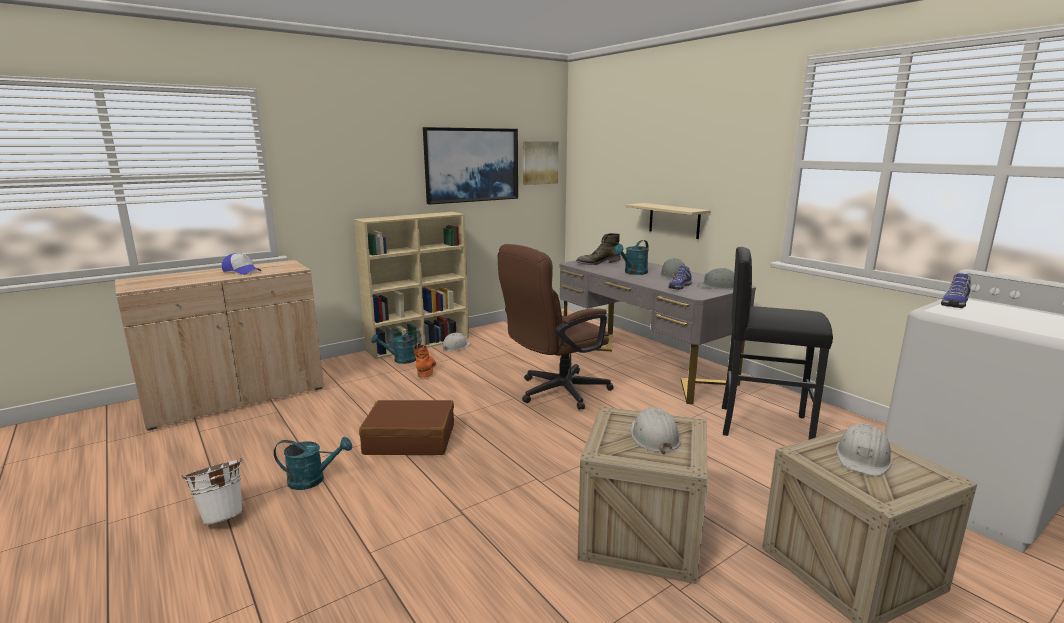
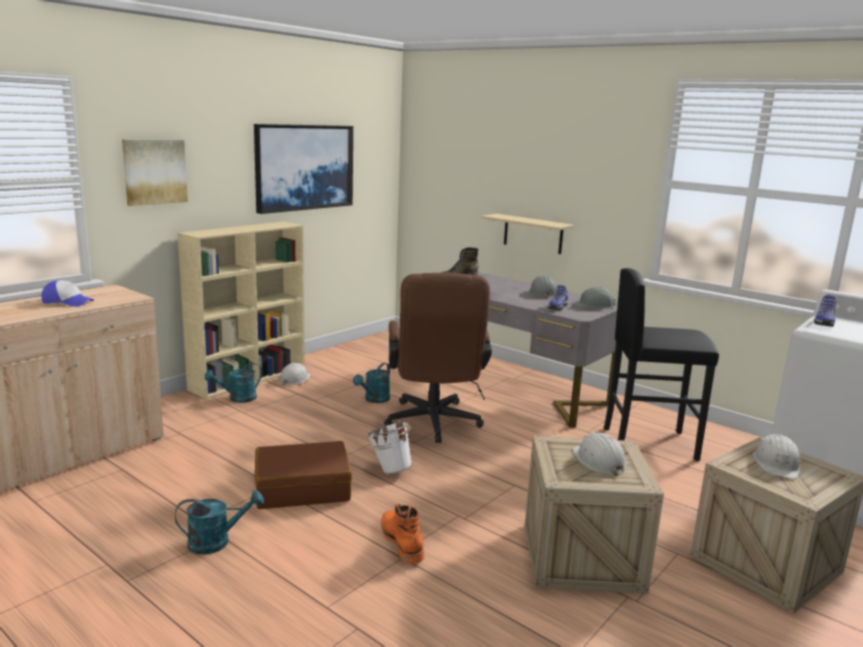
camera: 15 degrees left, 0 degrees up
white bucket [181,457,243,525] -> white bucket moved to [367,420,412,474]
orange boot [414,343,436,378] -> orange boot moved to [381,504,424,564]
brown office chair [498,244,613,410] -> brown office chair turned 45 degrees counterclockwise [384,273,492,443]
picture [523,141,558,185] -> picture moved to [122,140,188,206]
turquoise watering can [614,240,649,275] -> turquoise watering can moved to [353,363,390,403]

